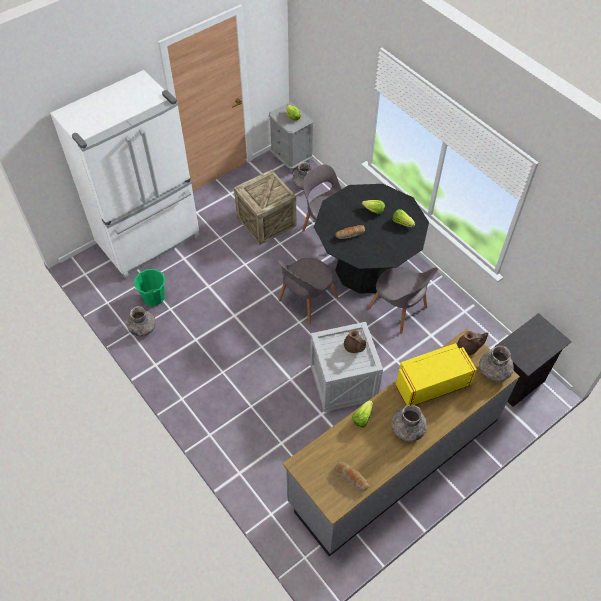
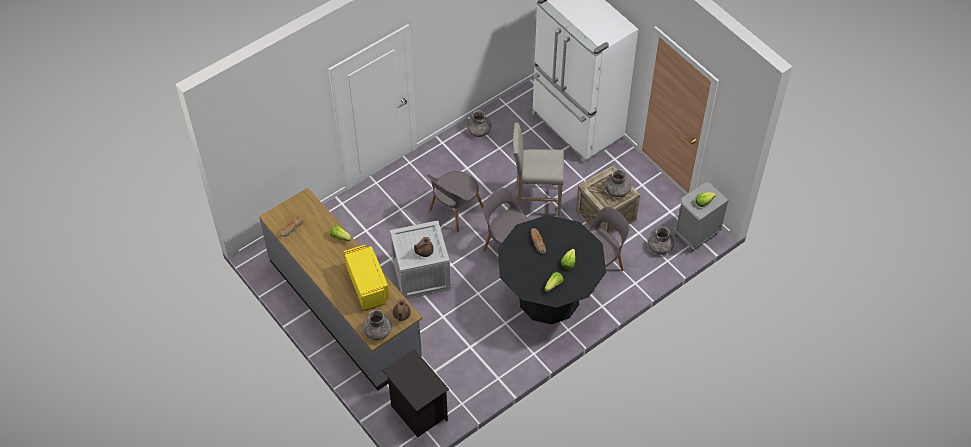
camera: 90 degrees right, 0 degrees up
green bucket [134,269,165,306] -> none
grey chair [367,267,438,334] -> grey chair moved to [427,171,484,232]
grey vase [391,405,427,442] -> grey vase moved to [605,169,631,197]
none -> beige stool [513,122,564,217]

